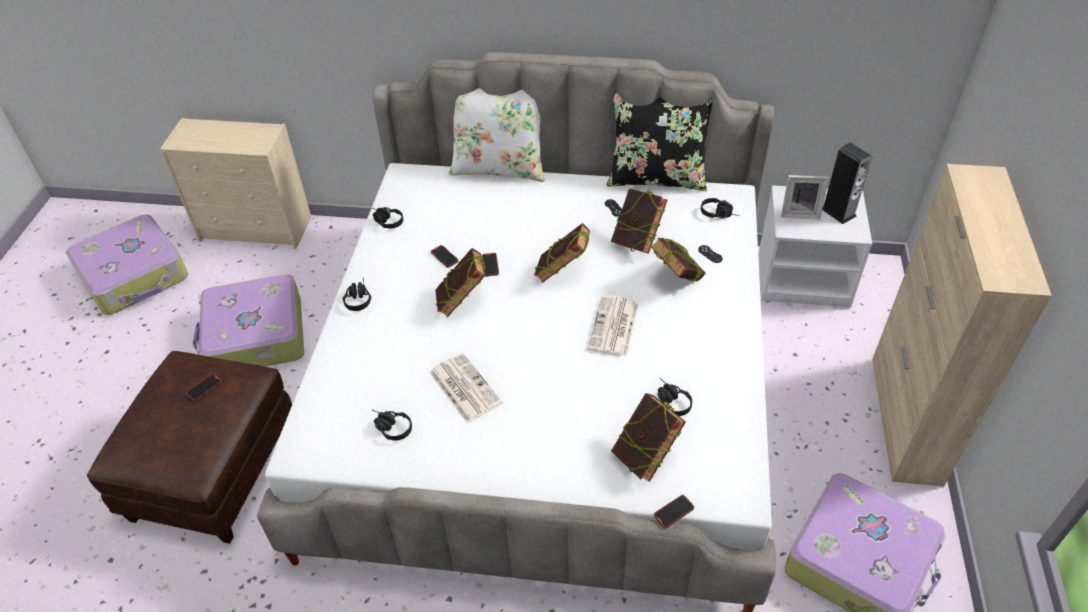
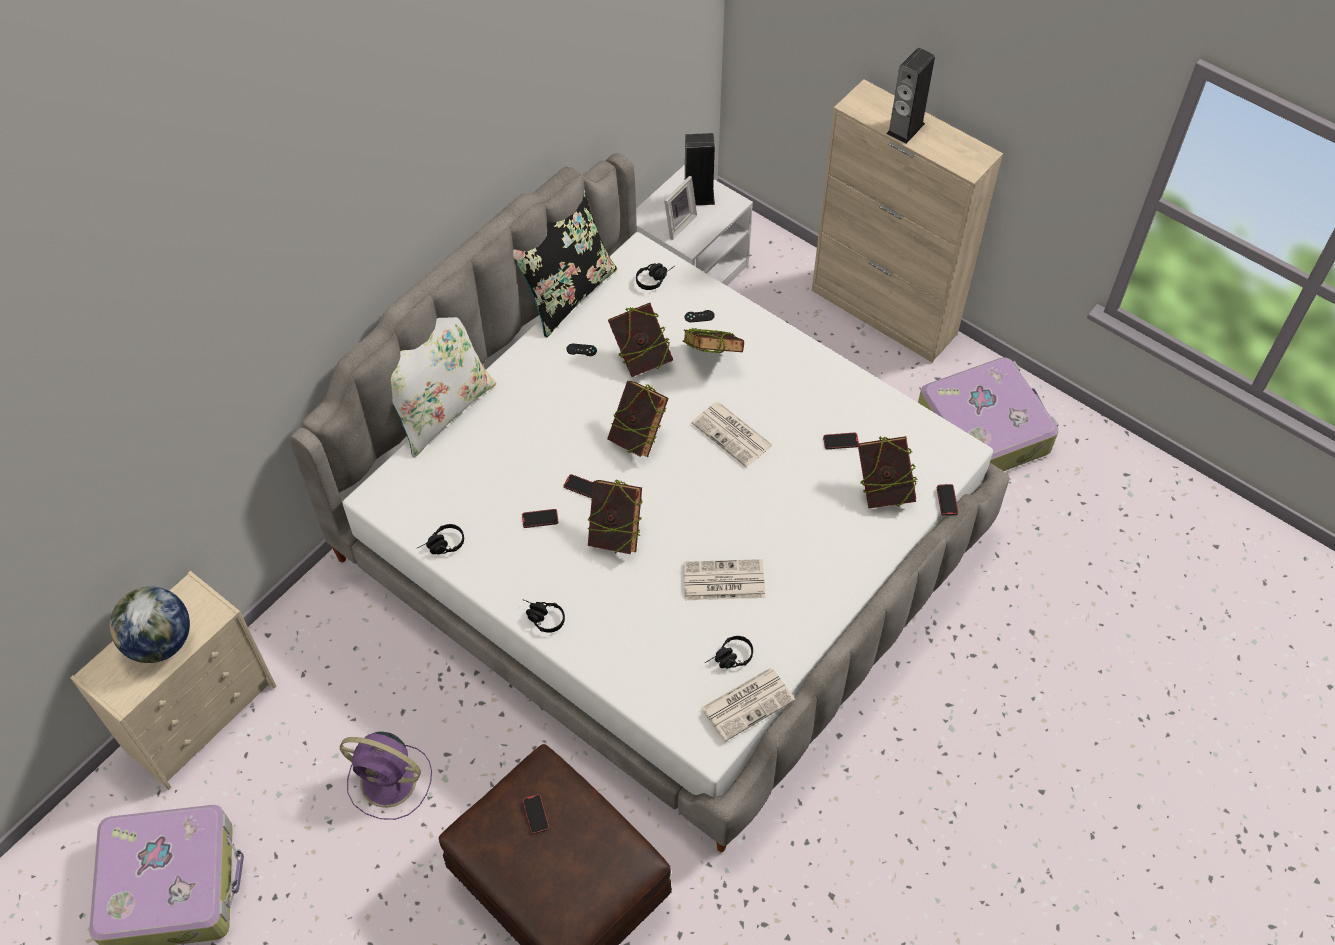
camera: 60 degrees left, 10 degrees up
suitcase [193,274,304,367] -> purple fan [340,731,432,820]
black headphones [658,378,692,416] -> phone [823,433,859,449]
none -> globe [110,587,190,663]
none -> newspaper [701,668,795,742]
none -> speaker [886,48,935,144]

